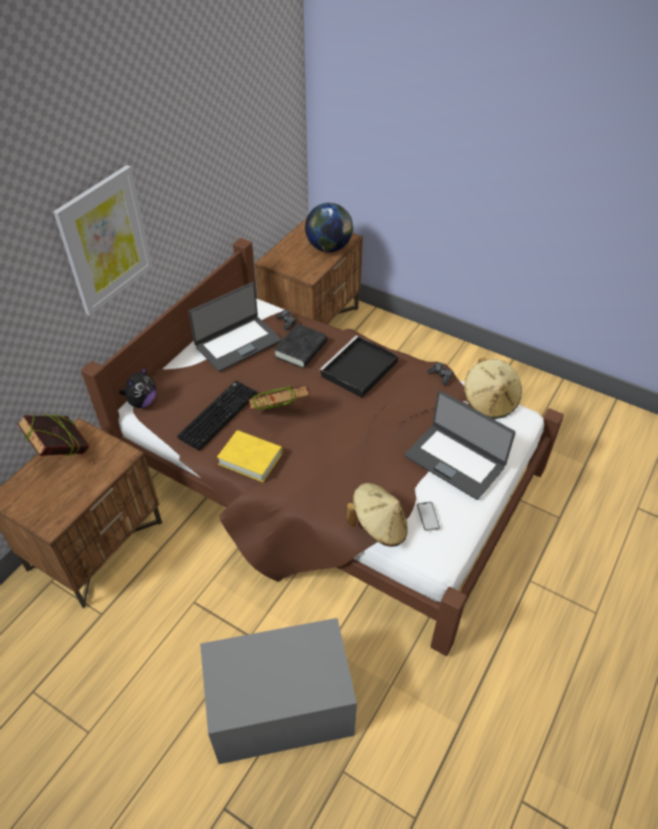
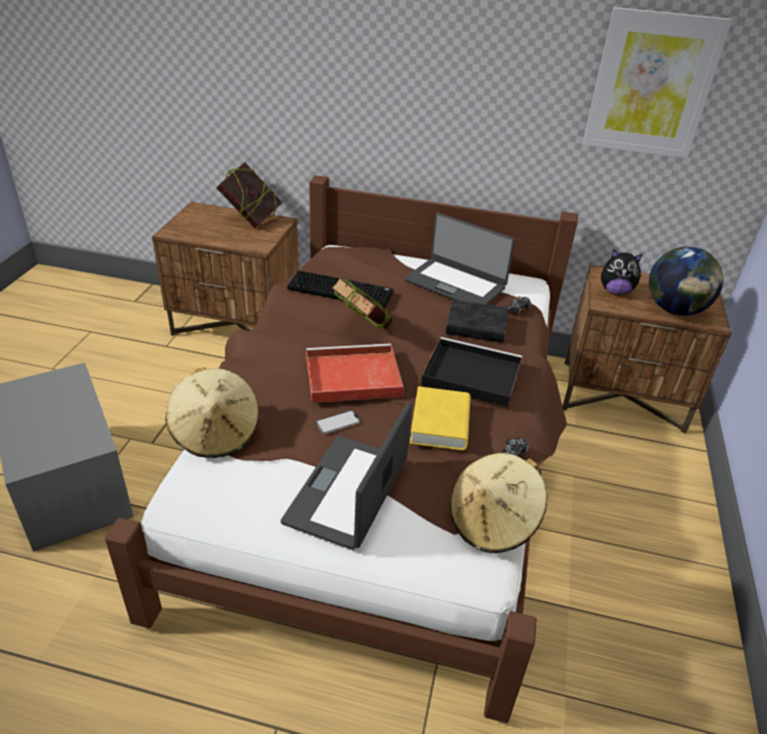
camera: 70 degrees right, 10 degrees down
picture [53,165,153,315] -> picture moved to [583,7,732,158]
plush toy [119,367,156,408] -> plush toy moved to [601,249,643,295]
yellow book [217,430,283,482] -> yellow book moved to [410,386,471,451]
phone [417,502,440,531] -> phone moved to [316,410,360,434]
none -> red tray [306,344,404,403]

